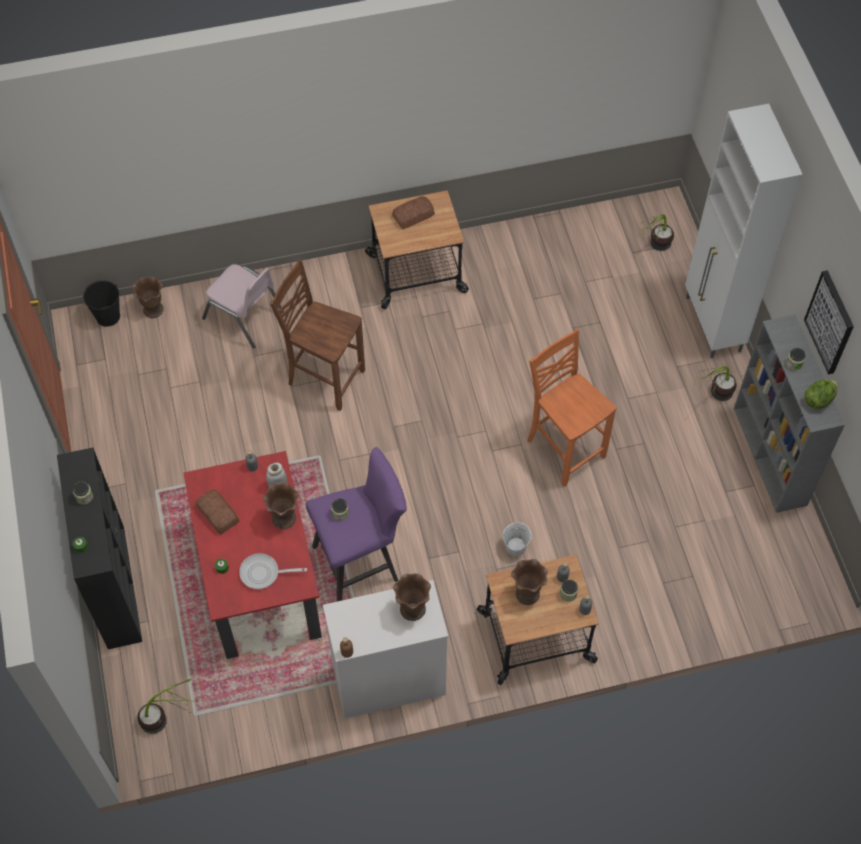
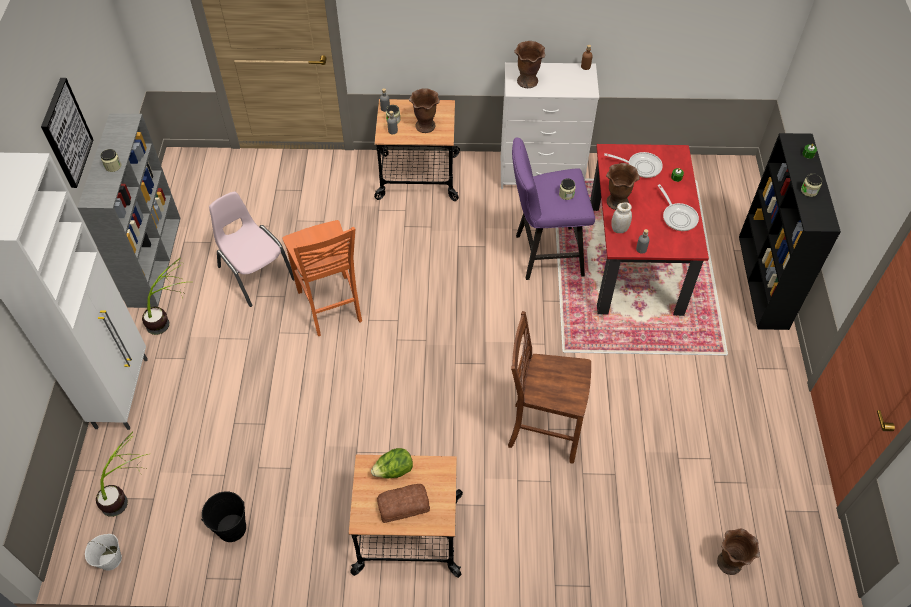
camera: 165 degrees left, 5 degrees down
black bucket [83,280,120,327] -> black bucket moved to [201,491,246,542]
potted plant [138,678,197,734] -> none
bread [196,489,239,535] -> frying pan [657,184,699,231]
pink chair [202,264,284,348] -> pink chair moved to [209,191,294,307]
brown chair [270,259,365,411] -> brown chair turned 150 degrees clockwise [508,311,591,464]
white bucket [503,522,532,556] -> white bucket moved to [85,534,122,571]
lettuce [804,380,838,409] -> lettuce moved to [371,448,413,478]

